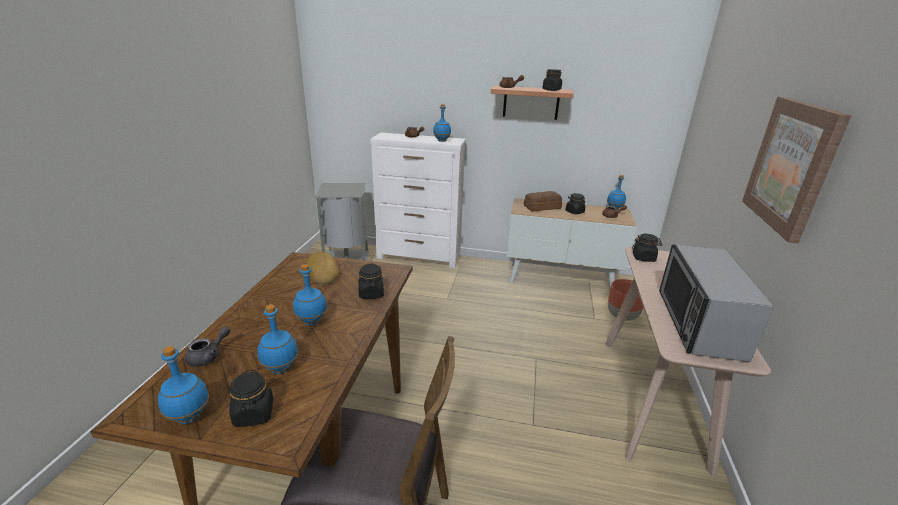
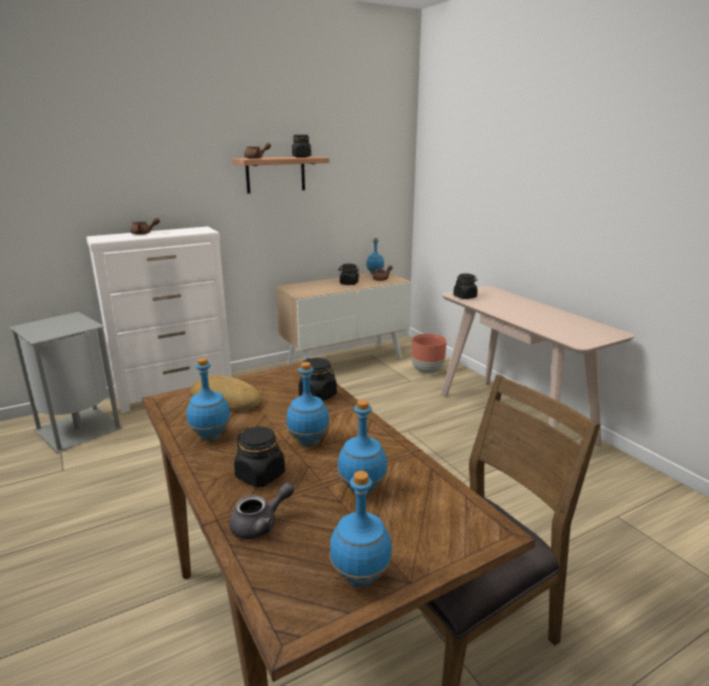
camera: 40 degrees left, 5 degrees down
grey teapot [185,326,230,367] -> grey teapot turned 60 degrees clockwise [229,483,294,539]
black jar [229,370,273,427] -> black jar moved to [234,426,285,487]
blue bottle [433,104,451,142] -> blue bottle moved to [186,358,231,440]
bread [524,191,562,212] -> none
microwave [659,244,774,362] -> none
picture [742,97,851,243] -> none

